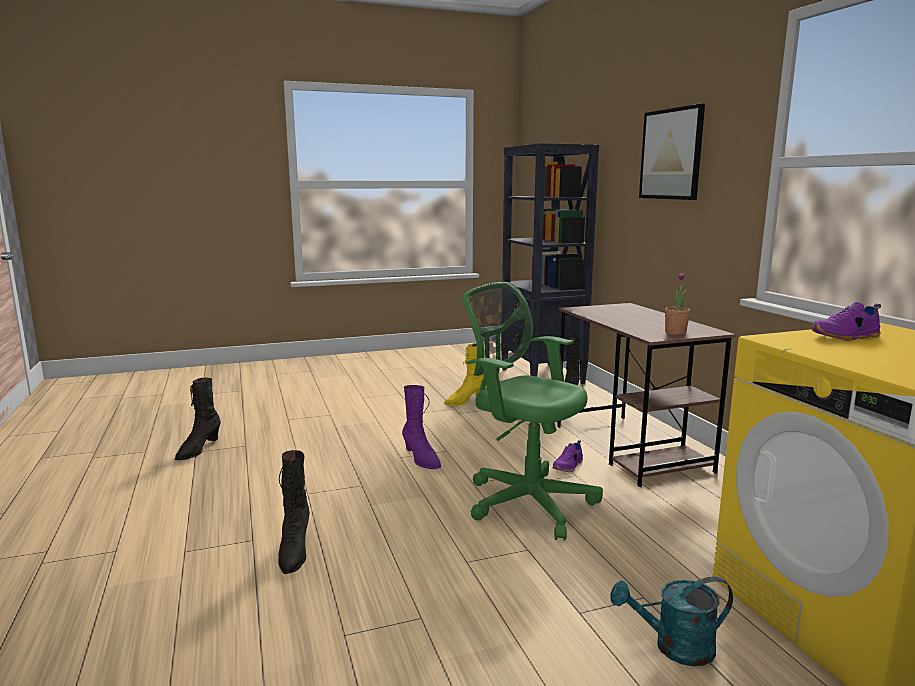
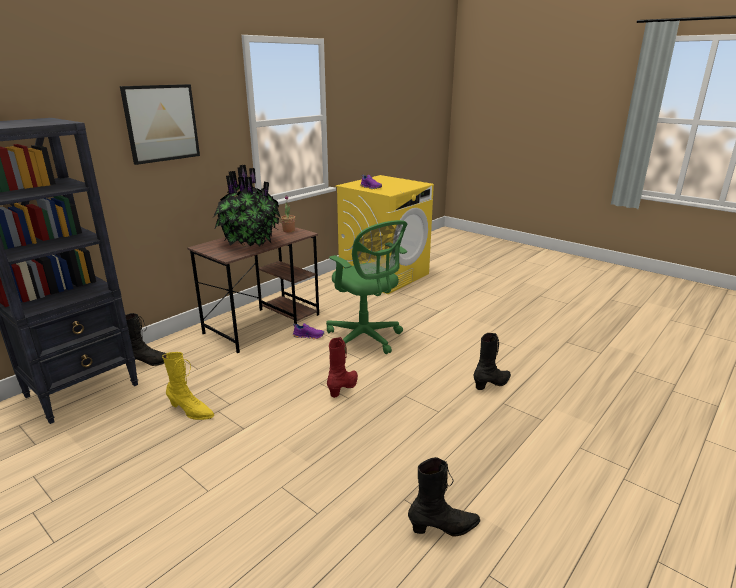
camera: 120 degrees left, 10 degrees up
purple boot [402,385,441,469] -> red boot [327,337,358,398]
green office chair [463,282,603,541] -> green office chair turned 45 degrees counterclockwise [326,220,407,354]
turquoise watering can [610,576,733,666] -> none
none -> potted plant [213,165,281,247]

